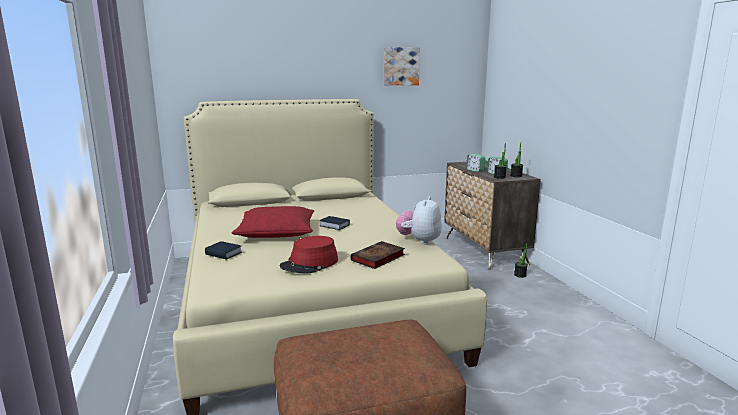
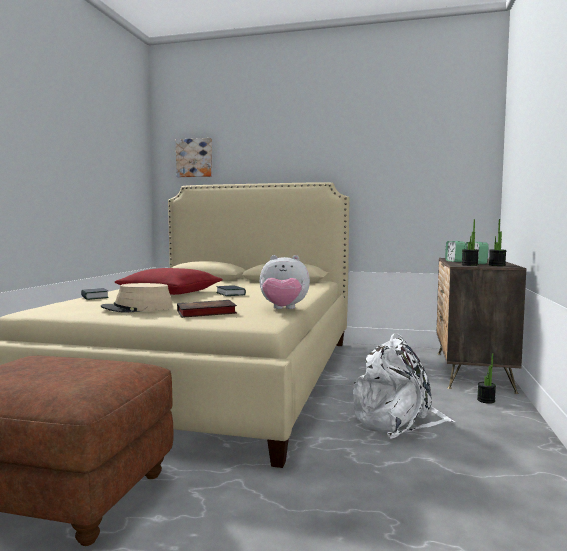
camera: 30 degrees right, 10 degrees down
red hat [280,236,338,274] -> beige hat [101,283,173,313]
picture [384,47,420,85] -> picture moved to [176,138,212,177]
plush toy [396,196,442,245] -> plush toy turned 135 degrees counterclockwise [260,255,310,309]
none -> white backpack [353,333,455,439]

